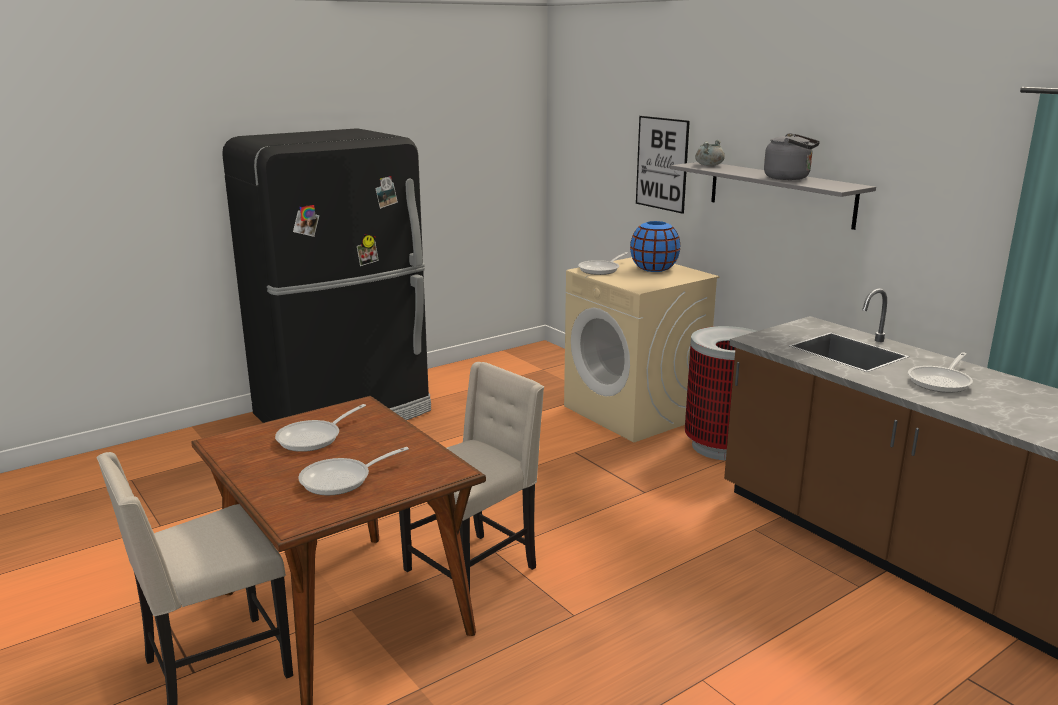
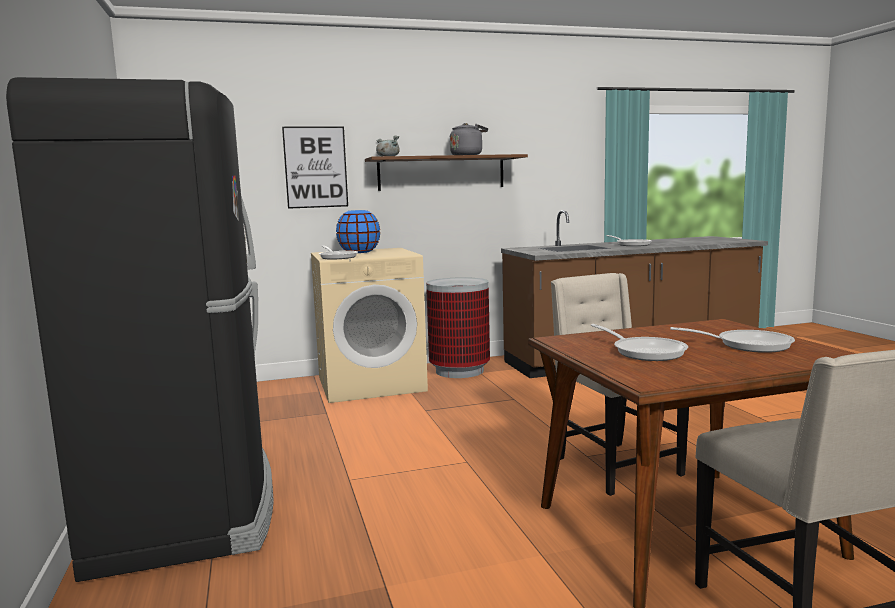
camera: 70 degrees left, 10 degrees down
frying pan [298,447,409,495] -> frying pan turned 60 degrees counterclockwise [670,327,795,353]
grey shelf [670,162,876,230] -> brown shelf [365,154,528,191]

